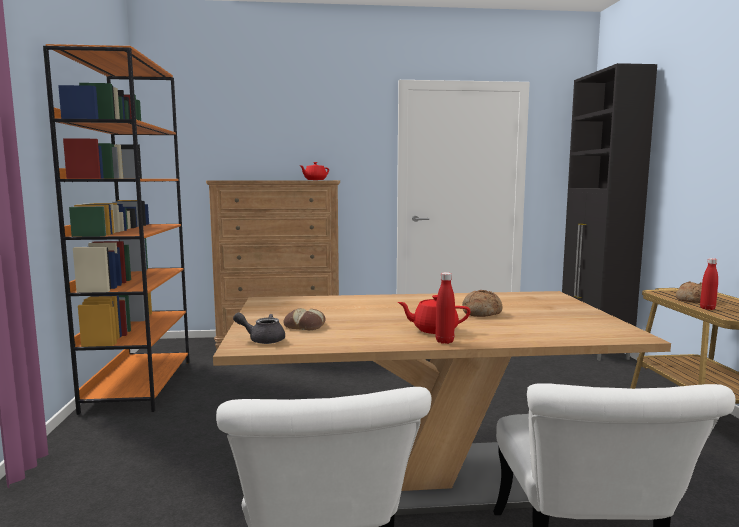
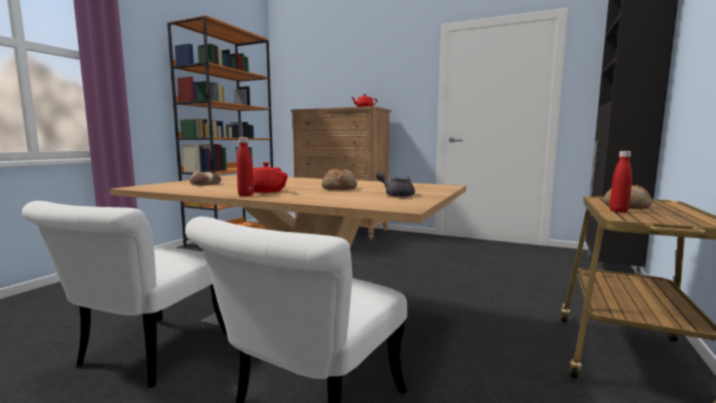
camera: 30 degrees right, 0 degrees up
grey teapot [233,312,285,344] -> grey teapot moved to [376,171,415,197]

